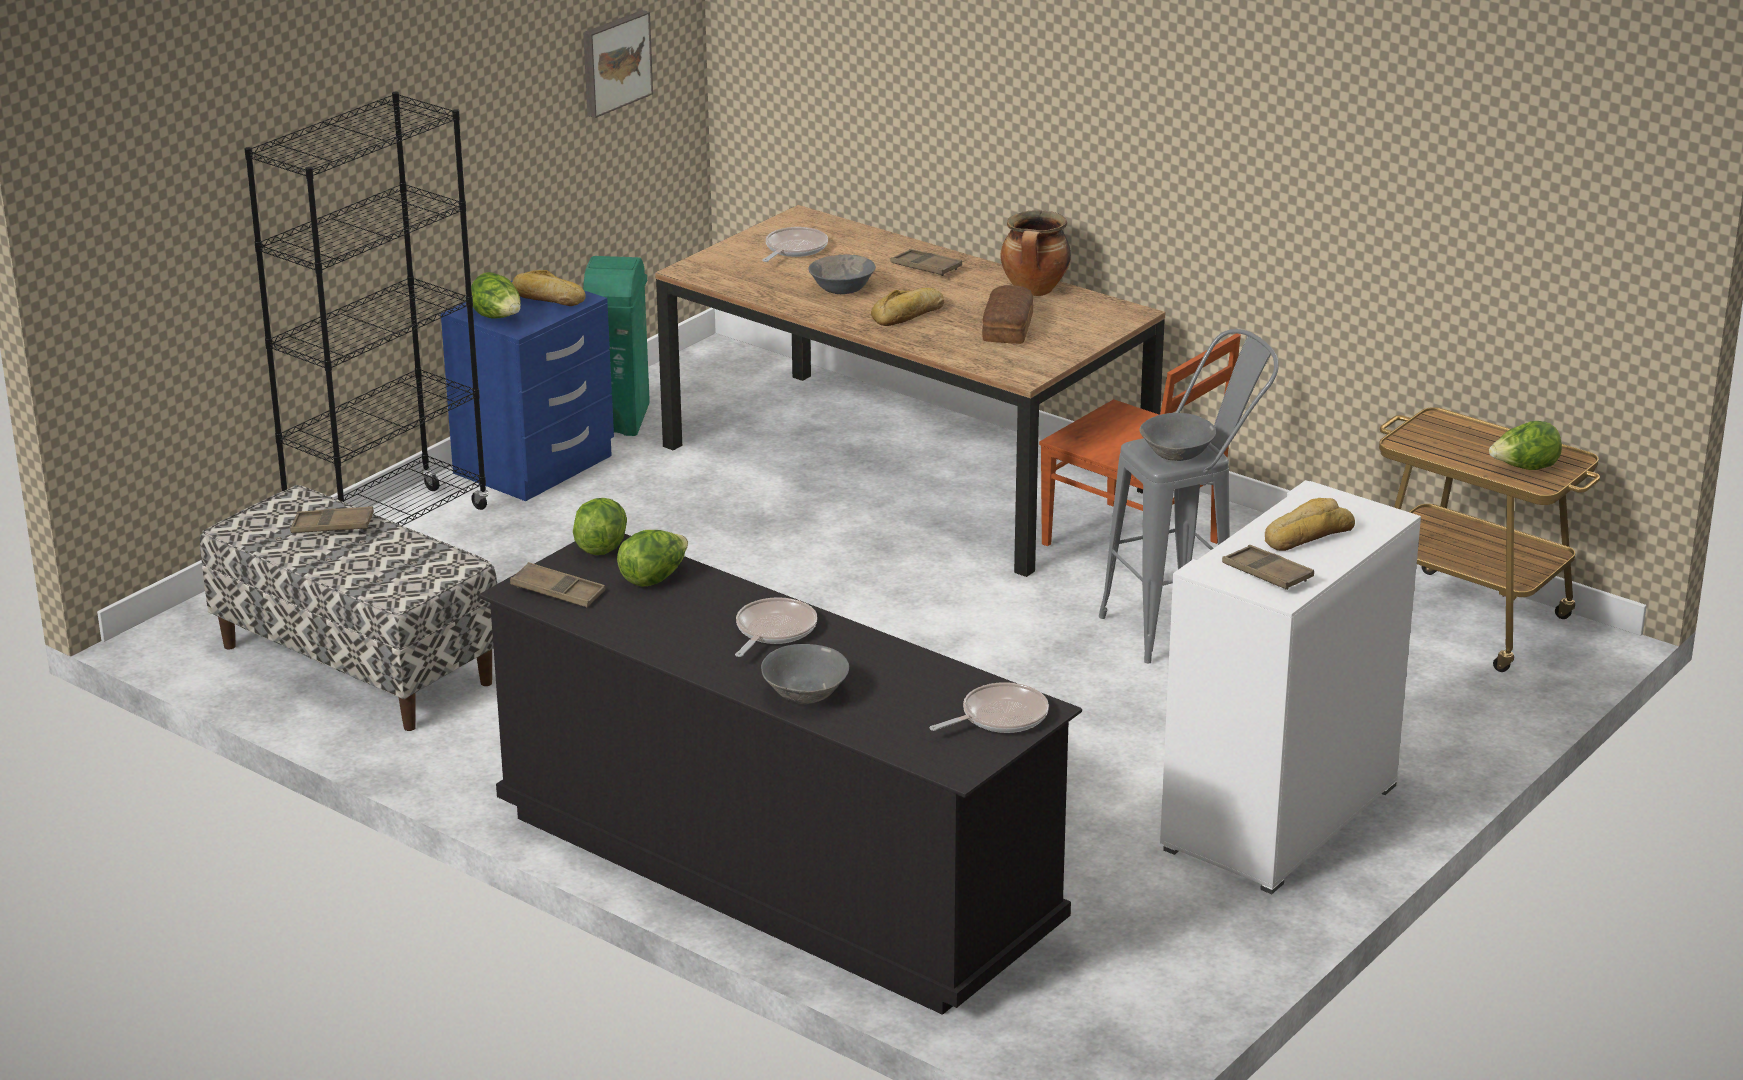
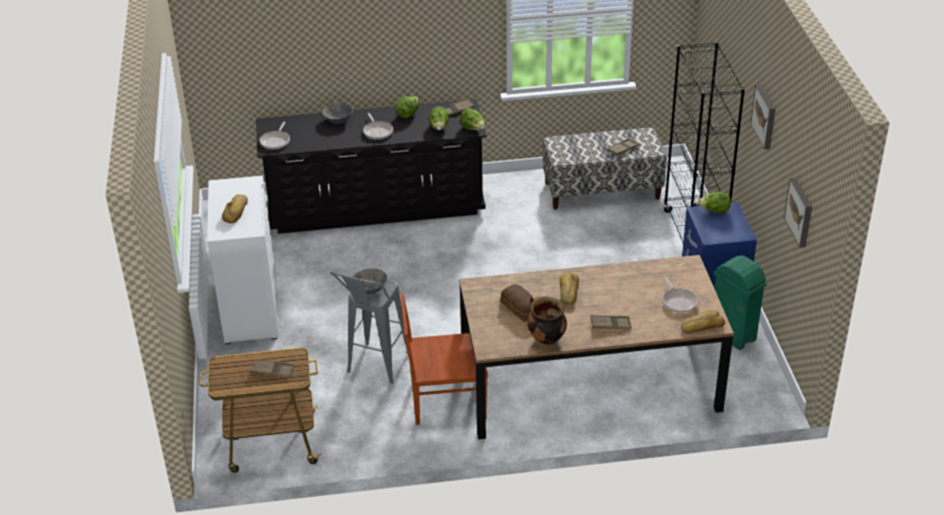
camera: 135 degrees right, 10 degrees up
bread [512,270,586,306] -> bread moved to [681,310,725,334]
grey bowl [808,255,876,294] -> none
brown tray [1222,545,1314,590] -> brown tray moved to [251,359,295,378]
lettuce [1489,421,1562,470] -> lettuce moved to [395,96,419,118]
none -> picture [750,84,776,150]

